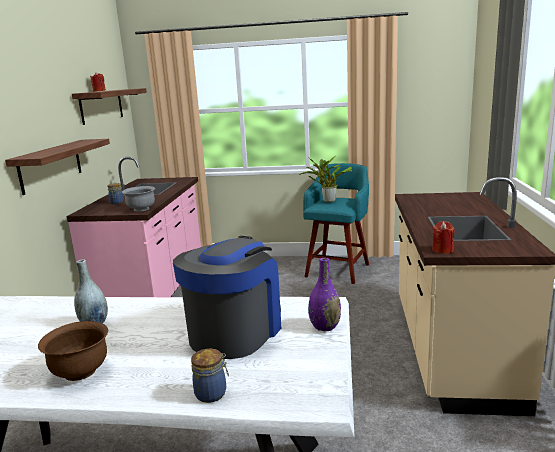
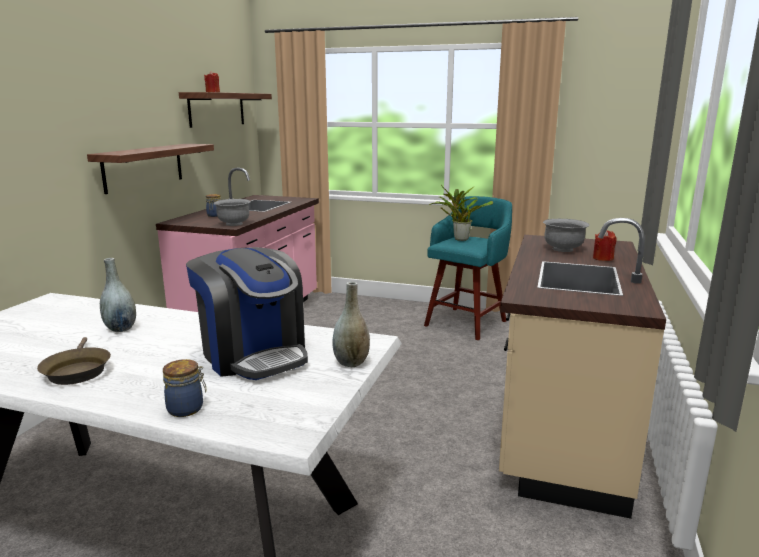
camera: 10 degrees right, 0 degrees up
brown bowl [38,321,108,381] -> brown frying pan [37,337,111,385]
coffee machine [173,236,282,359] -> coffee machine turned 105 degrees clockwise [186,247,308,380]
purple vase [308,258,341,331] -> grey vase [332,282,370,367]
red candle [432,221,455,254] -> red candle moved to [593,230,617,261]
none -> grey bowl [543,219,590,252]

